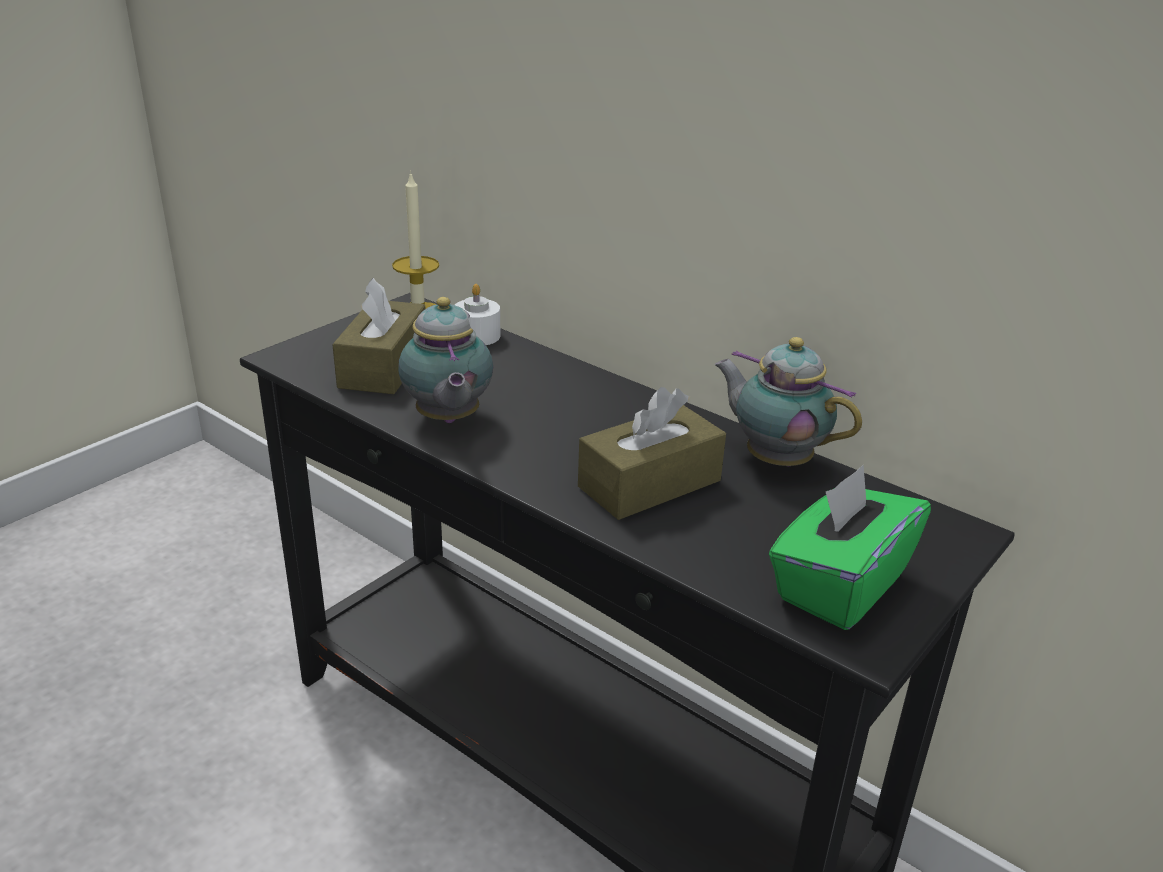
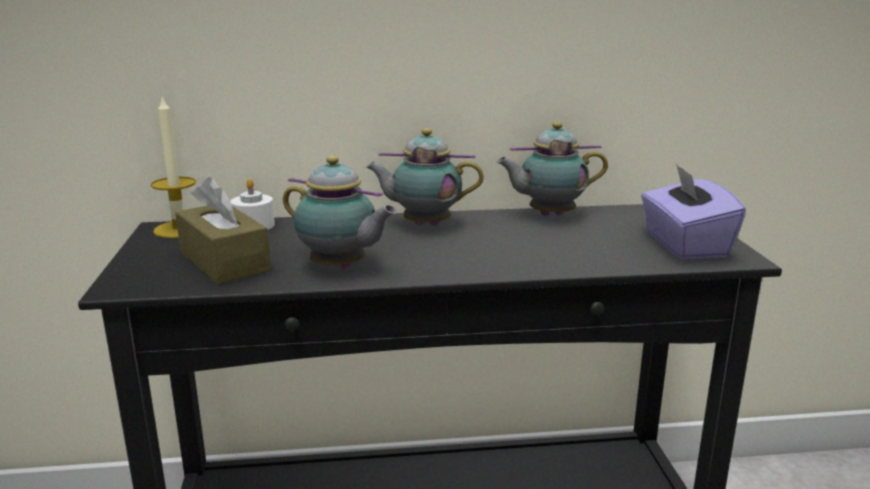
camera: 45 degrees left, 10 degrees down
brown tissue box [578,387,726,520] -> none
green tissue box [769,465,931,630] -> purple tissue box [641,164,746,259]
none -> teapot [366,128,484,226]

